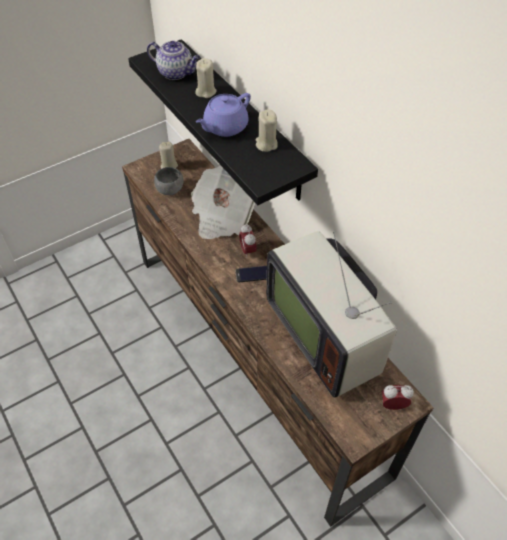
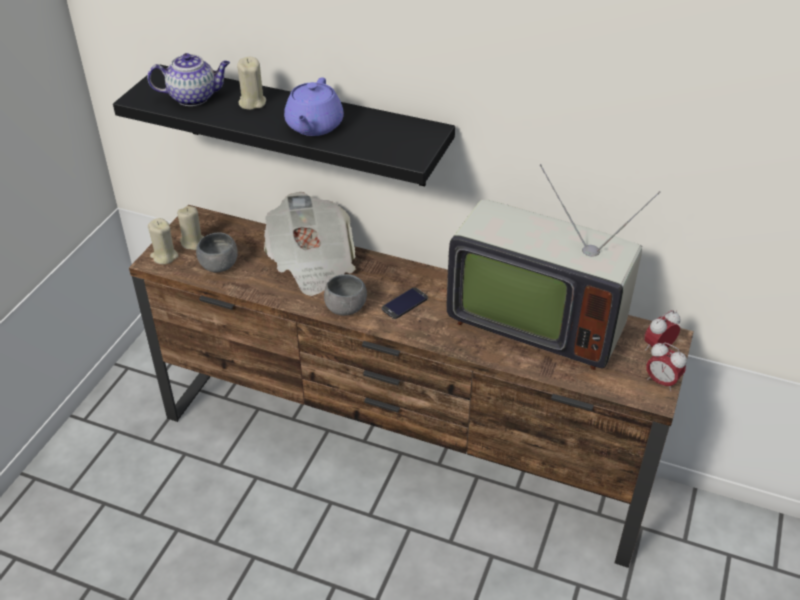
camera: 35 degrees left, 10 degrees down
alarm clock [239,224,257,258] -> alarm clock moved to [646,342,687,391]
beige candle [256,110,278,152] -> beige candle moved to [148,218,178,264]
none -> grey bowl [324,274,367,316]

